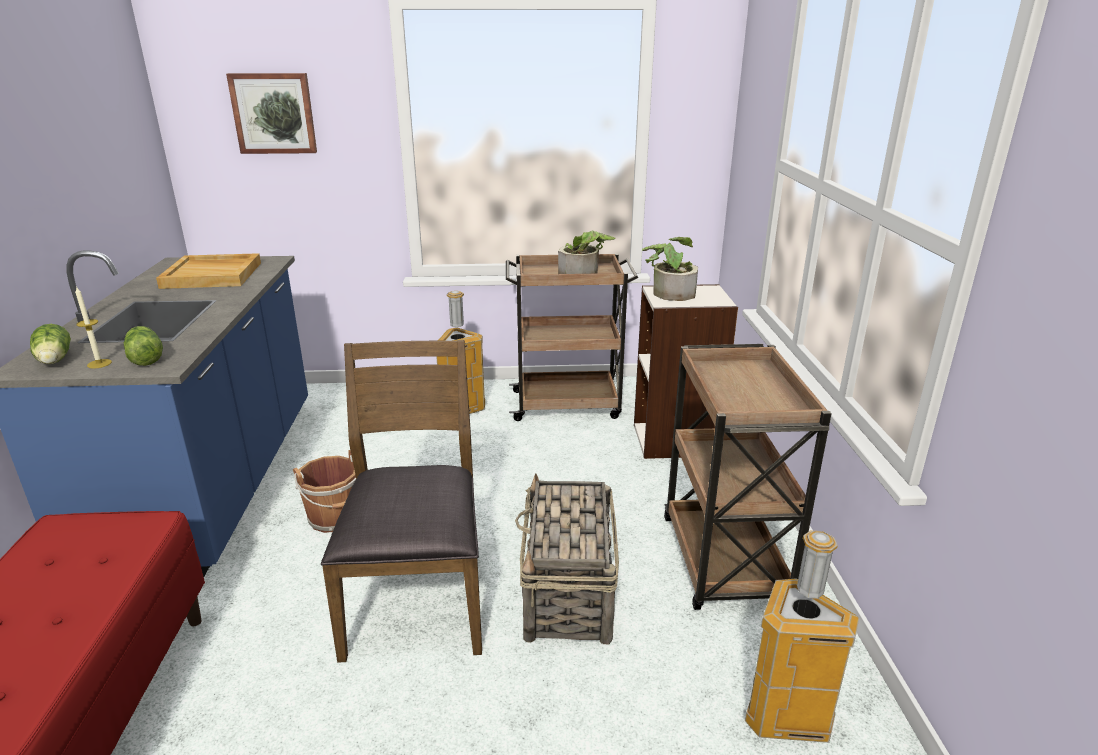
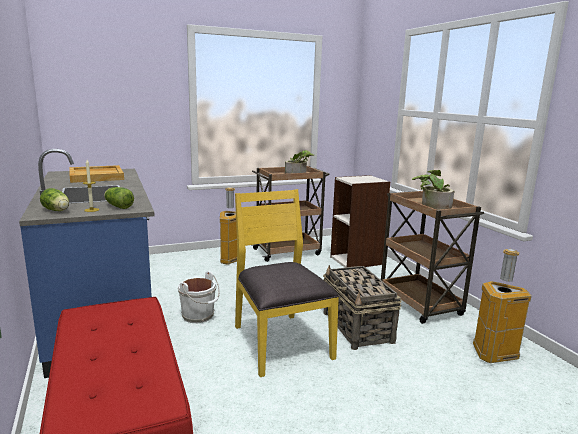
camera: 20 degrees left, 10 degrees down
picture [226,73,317,154] -> none
brown bucket [293,450,356,533] -> white bucket [178,271,220,323]
brown chair [321,340,482,663] -> yellow chair [235,189,339,377]
potted plant [642,237,698,301] -> potted plant moved to [412,170,454,210]

